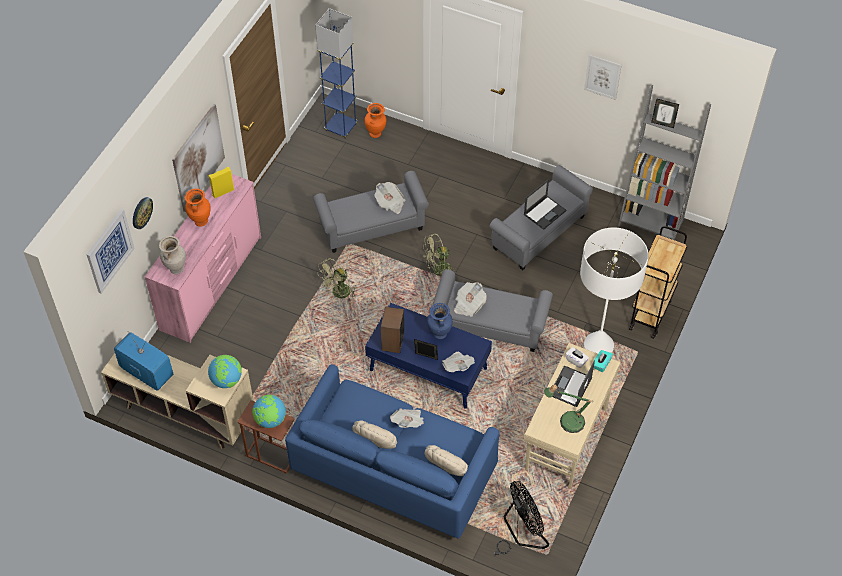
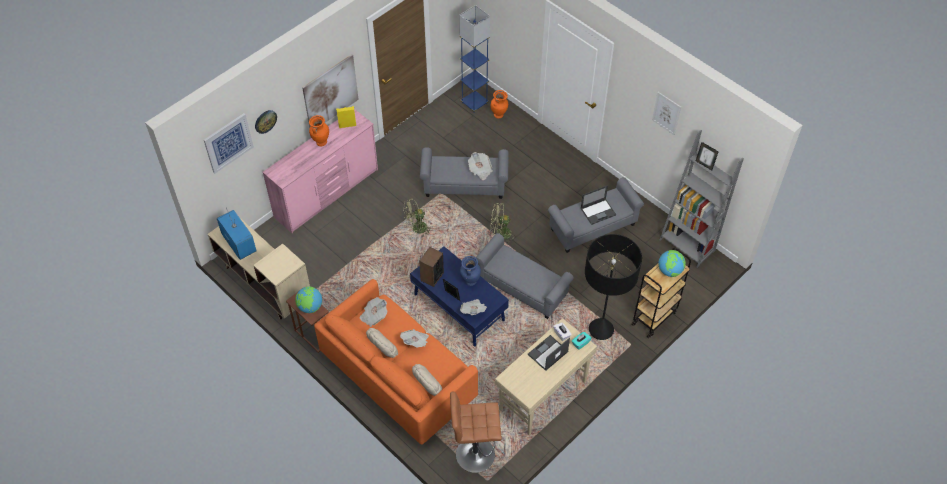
camera: 20 degrees right, 0 degrees up
beige vase [159,236,186,274] -> none
globe [208,355,242,388] -> globe moved to [658,250,686,277]
blue sofa [285,364,499,538] -> orange sofa [314,279,478,445]
newspaper [454,282,487,317] -> newspaper moved to [360,297,387,327]
black fan [495,481,549,555] -> brown stool [450,392,502,473]
table lamp [544,384,592,433] -> none
white floor lamp [580,227,649,353] -> black floor lamp [585,234,642,340]

